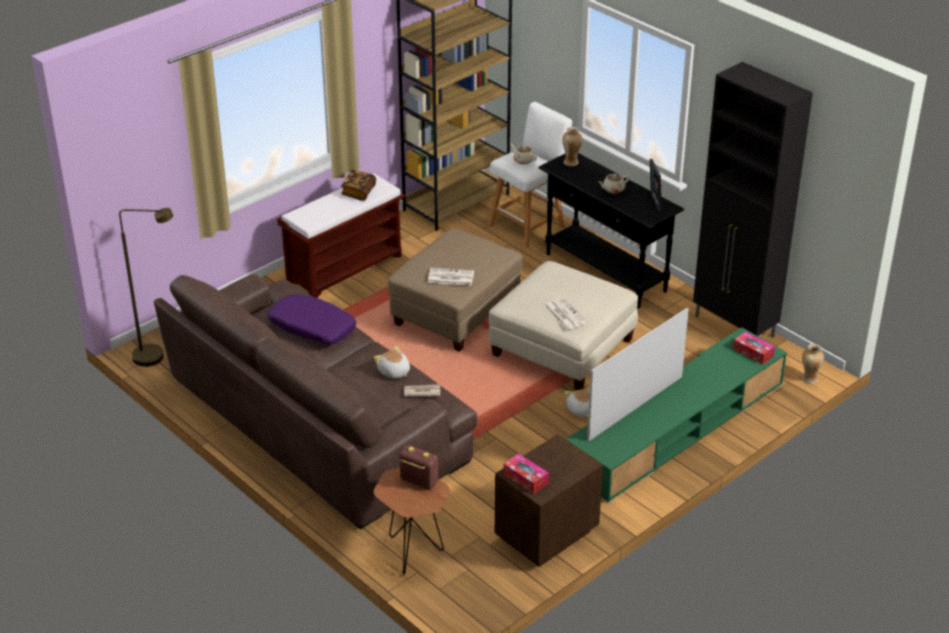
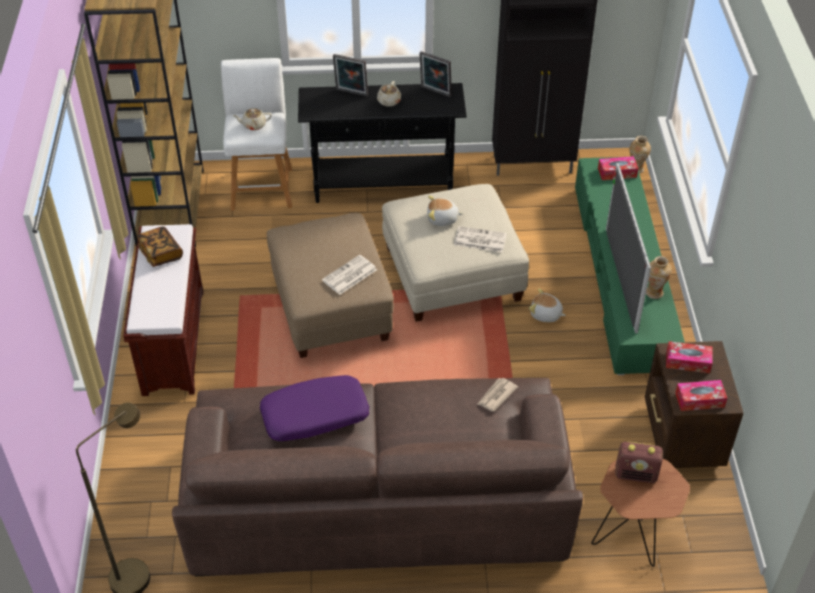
camera: 50 degrees left, 10 degrees up
plush toy [373,345,410,379] -> plush toy moved to [427,196,463,226]
radio [399,445,438,490] -> radio turned 150 degrees counterclockwise [615,442,663,483]
vase [562,127,582,166] -> vase moved to [646,256,672,299]
none -> picture frame [333,54,368,96]
none -> tissue box [666,341,713,373]

